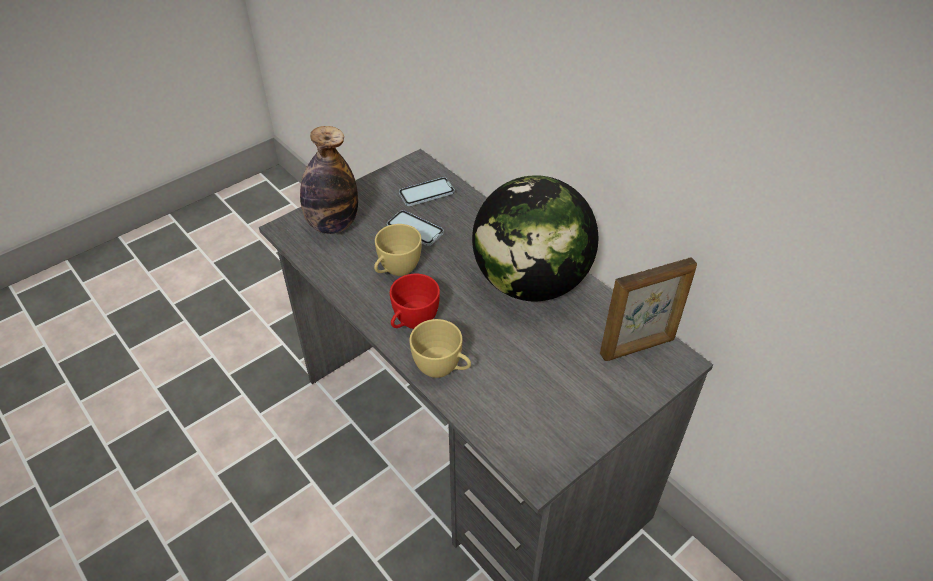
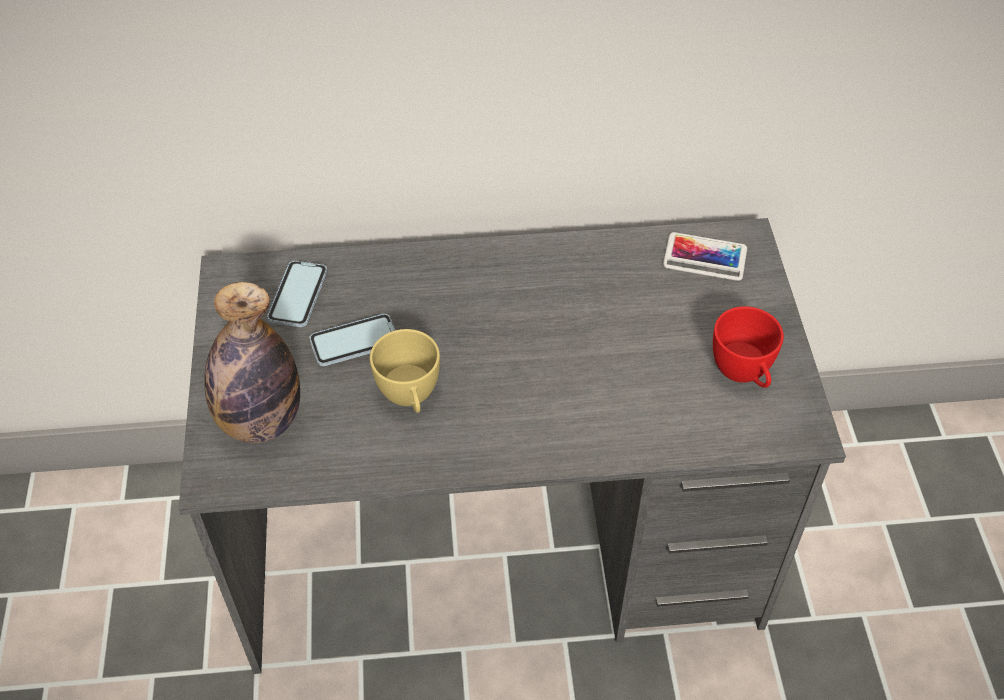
camera: 55 degrees left, 5 degrees up
red cup [390,274,440,329] -> red cup moved to [713,306,784,388]
yellow cup [409,319,471,378] -> none
globe [472,175,598,301] -> none
picture frame [600,258,697,361] -> phone [663,232,747,281]

